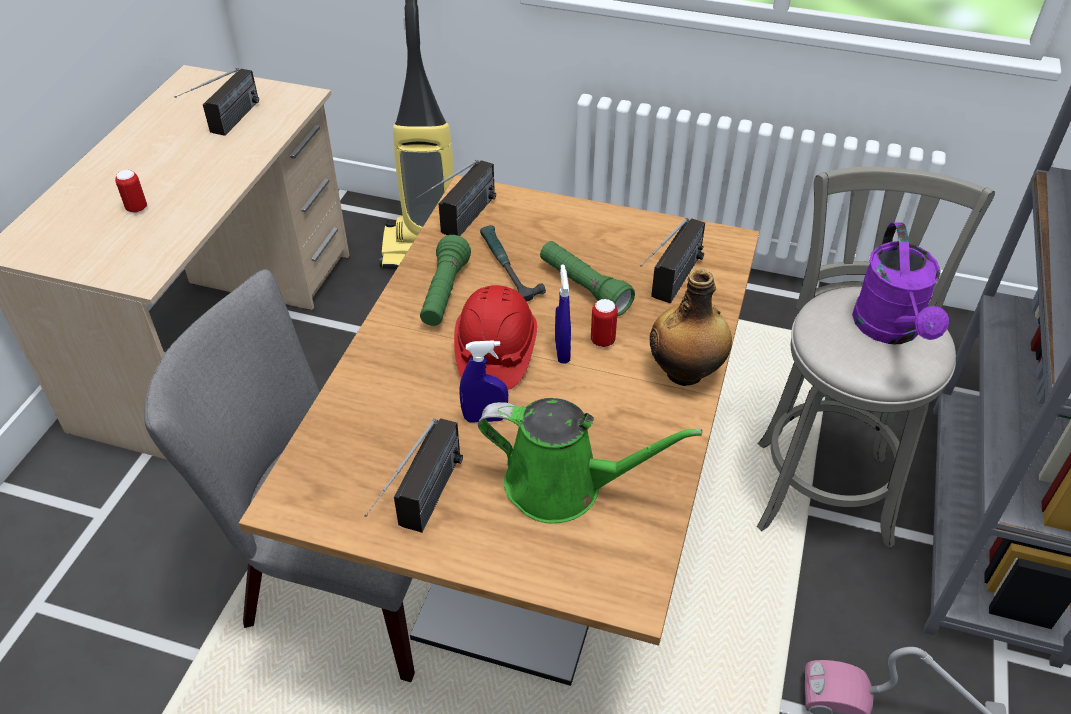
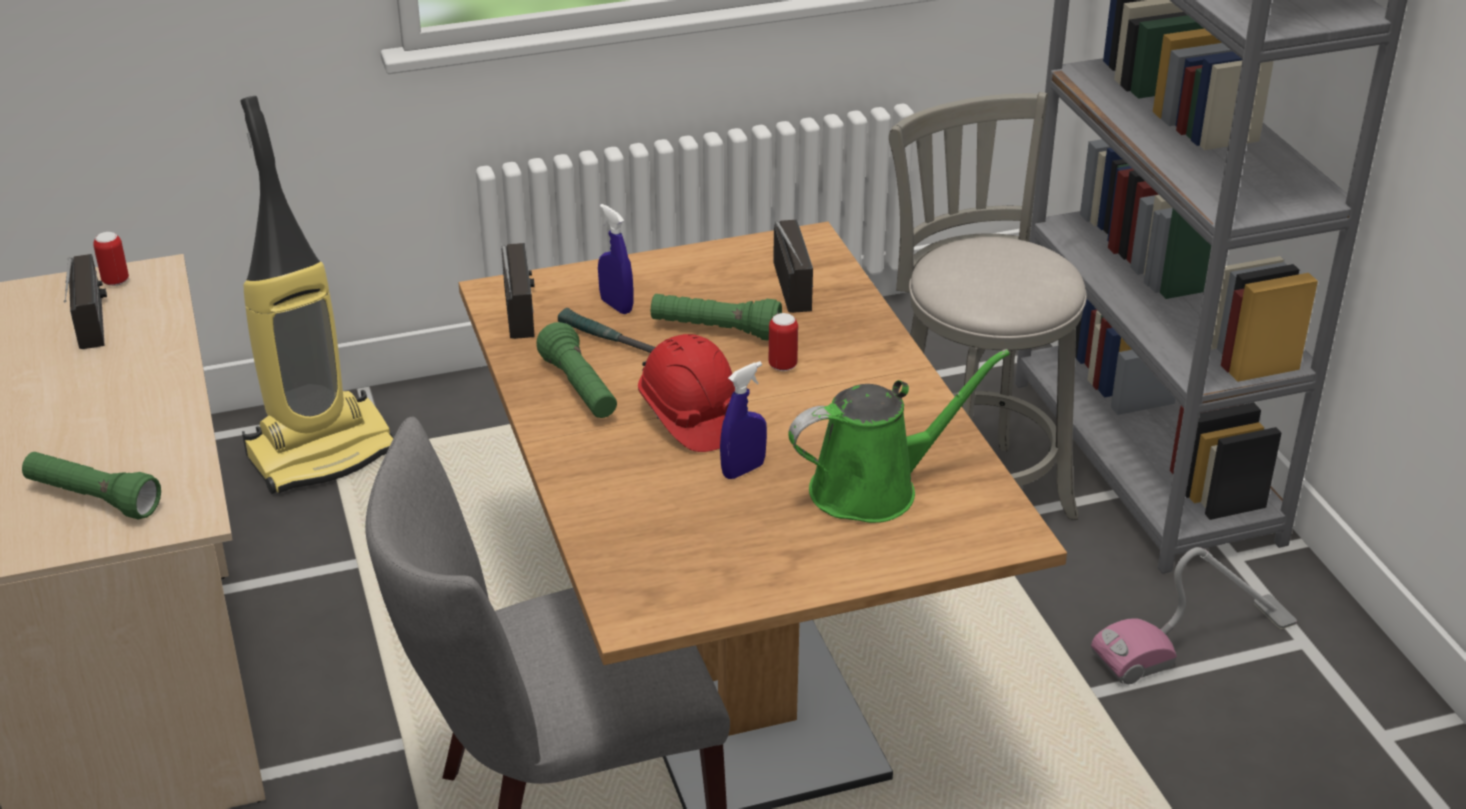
camera: 35 degrees left, 10 degrees down
can [115,170,147,213] -> can moved to [93,232,129,286]
radio [364,418,463,533] -> none
blue spray bottle [555,264,571,364] -> blue spray bottle moved to [598,204,633,314]
bottle [650,269,732,386] -> none
purple watering can [852,223,949,344] -> none
none -> green flashlight [22,452,161,520]

